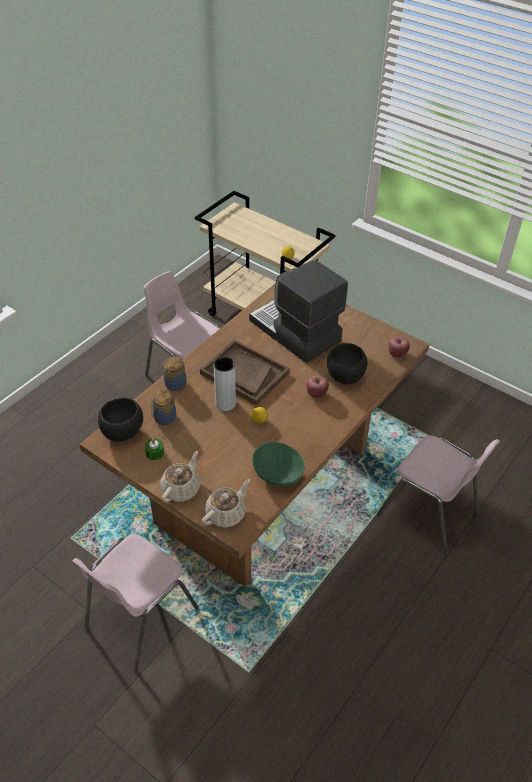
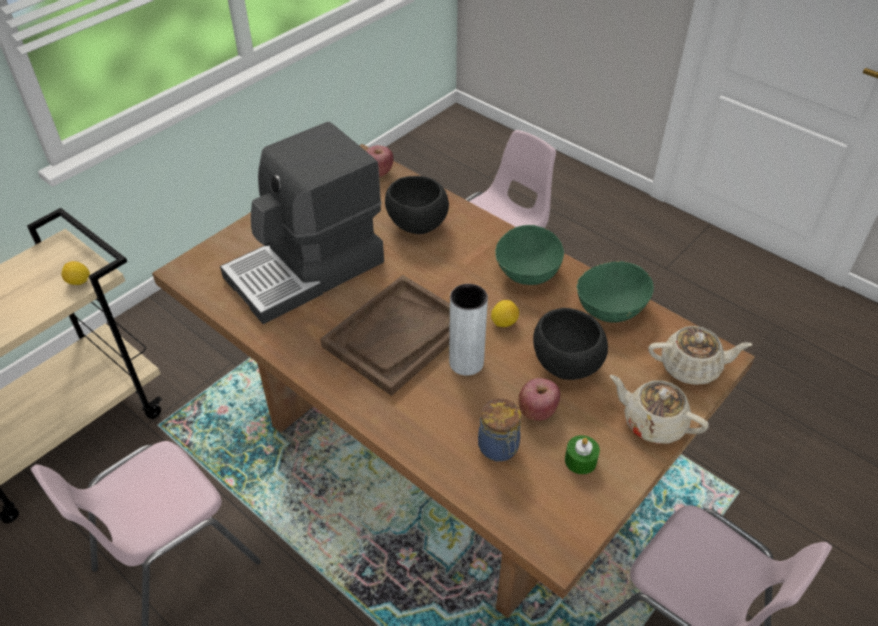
camera: 85 degrees left, 0 degrees up
black bowl [98,398,143,442] -> black bowl moved to [533,308,608,380]
jar [162,357,186,391] -> none
beige teapot [202,479,250,528] -> beige teapot turned 135 degrees clockwise [648,326,752,385]
apple [306,376,329,398] -> apple moved to [518,378,560,421]
none -> green bowl [495,225,564,285]

